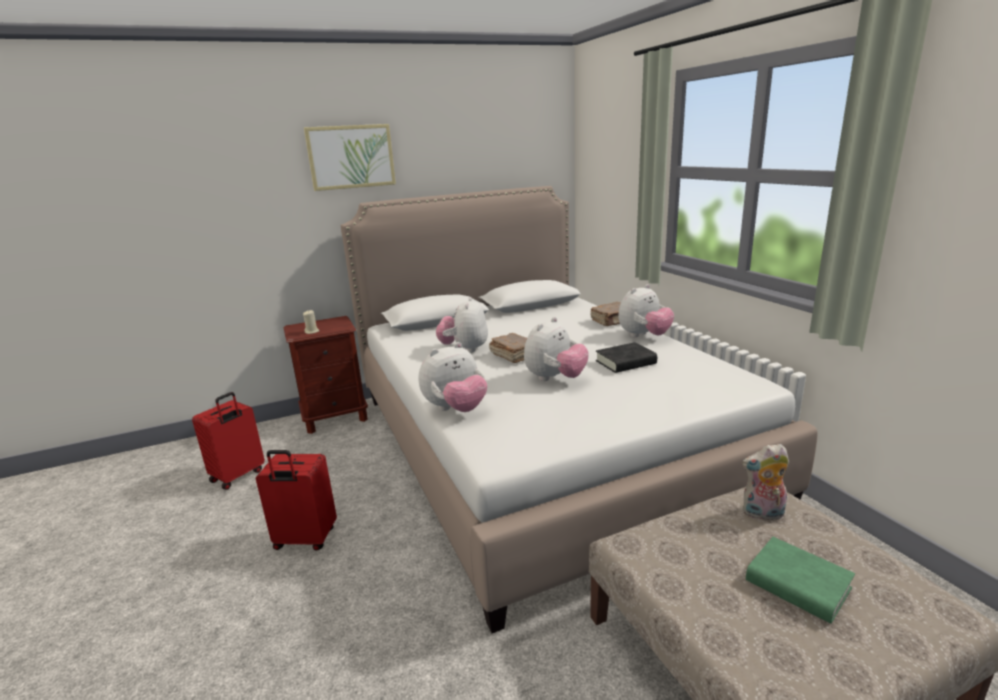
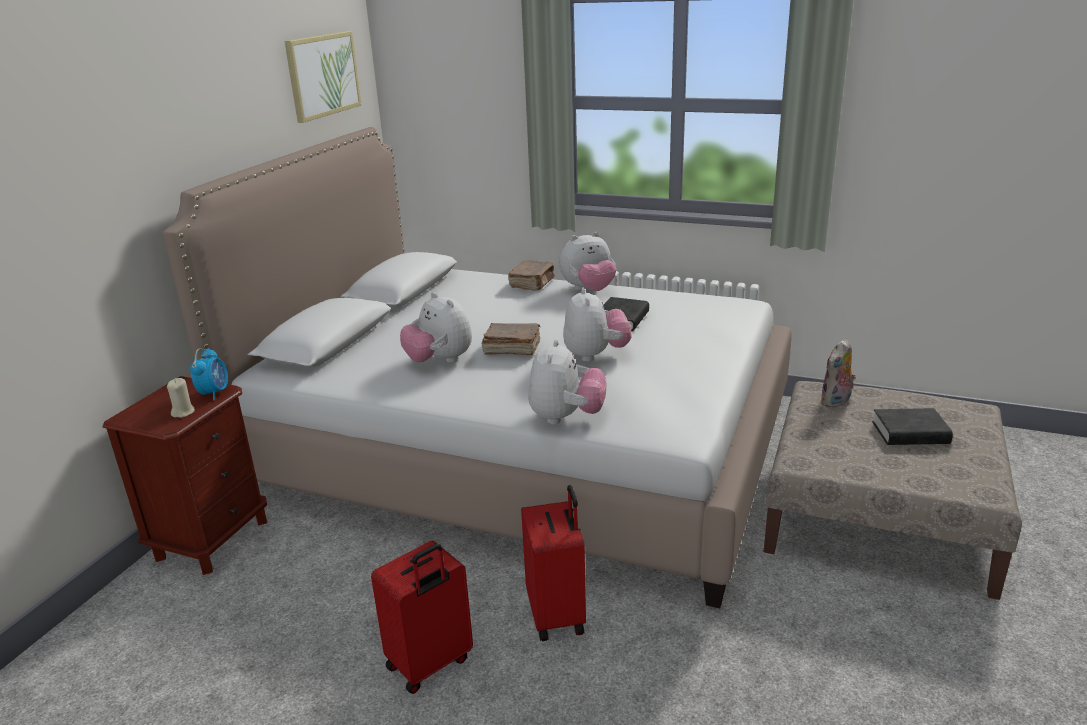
camera: 45 degrees left, 5 degrees up
red suitcase [192,392,265,490] -> red suitcase moved to [521,485,586,641]
picture [304,124,396,191] -> picture moved to [284,31,362,123]
plush toy [618,284,674,337] -> plush toy turned 60 degrees clockwise [559,232,616,291]
green book [746,537,855,624] -> black book [872,408,953,445]
none -> alarm clock [190,348,228,400]

